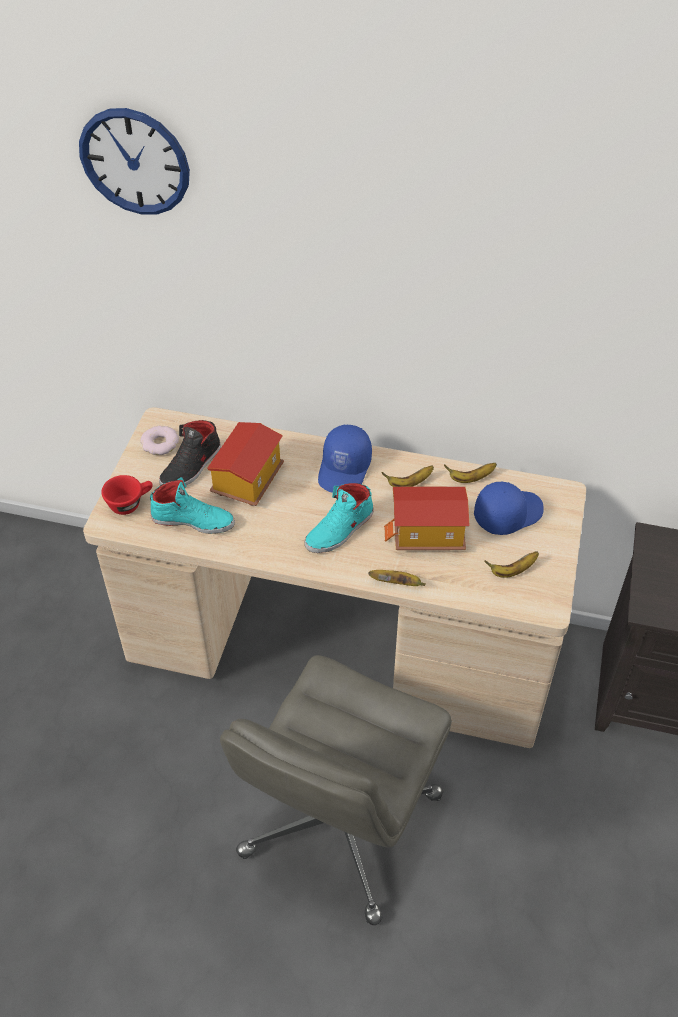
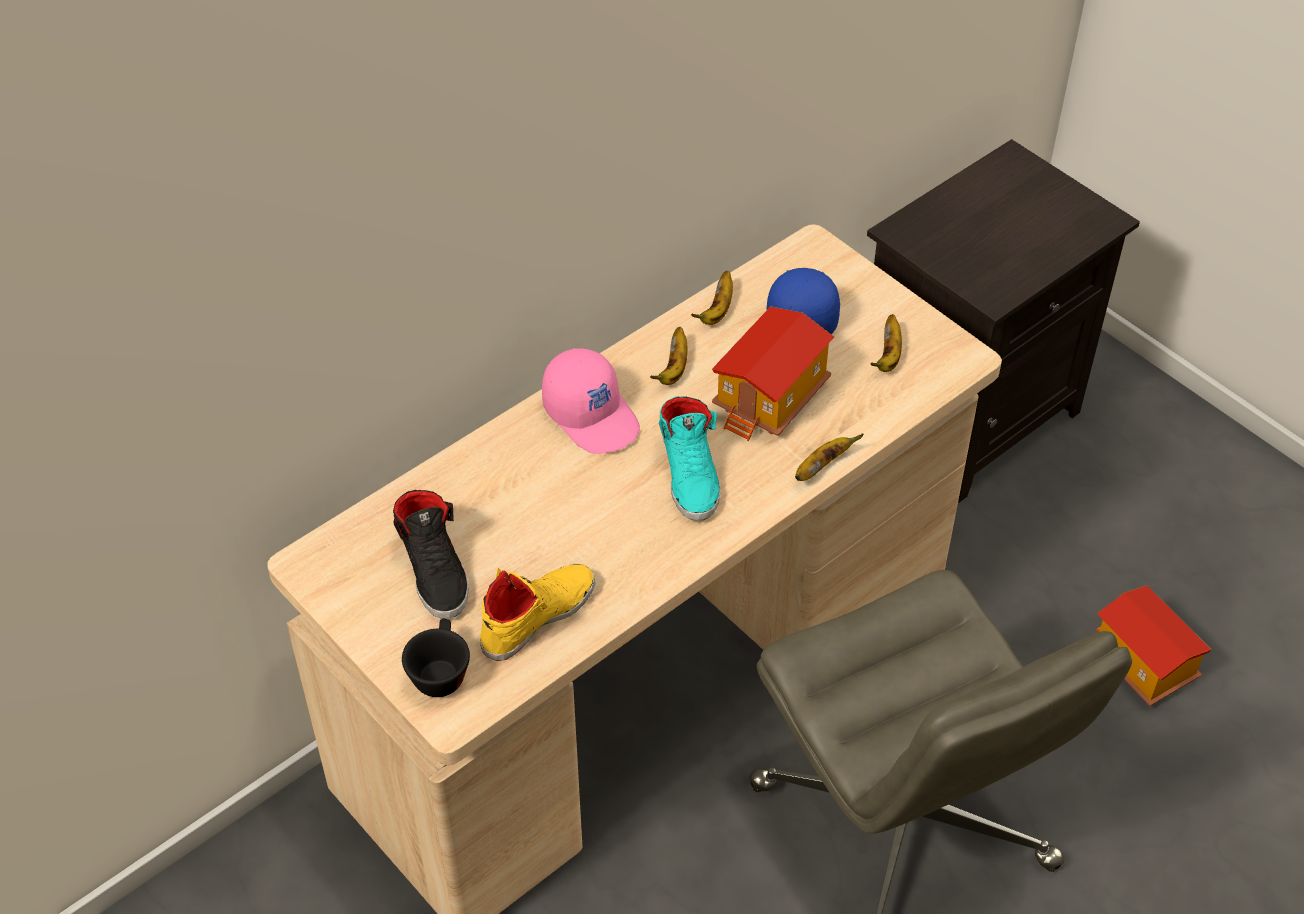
camera: 55 degrees left, 0 degrees up
wall clock [79,108,190,215] -> none
red cup [102,475,153,515] -> black cup [402,619,470,697]
donut [140,426,179,455] -> none
turquoise shoe [150,477,235,534] -> yellow shoe [480,564,596,661]
toy house [207,422,284,506] -> toy house moved to [1096,585,1211,706]
blue cap [318,425,372,493] -> pink cap [542,348,640,454]

